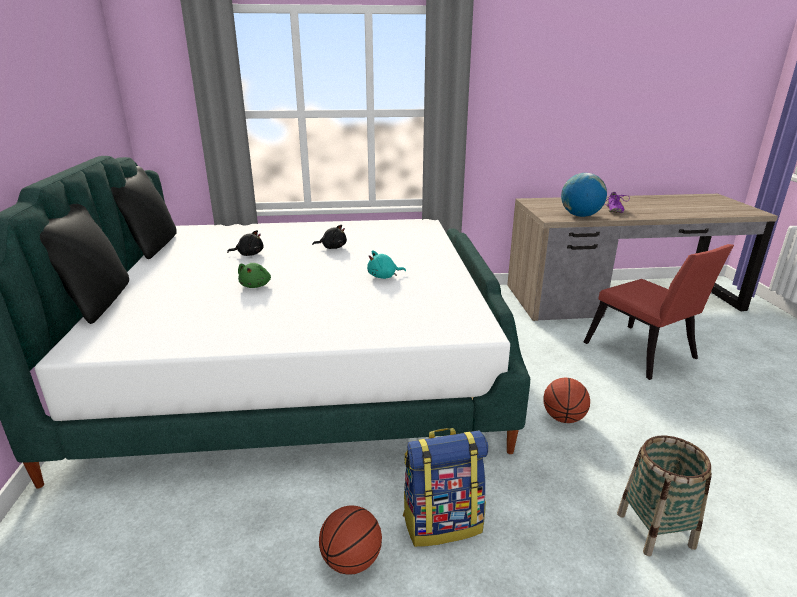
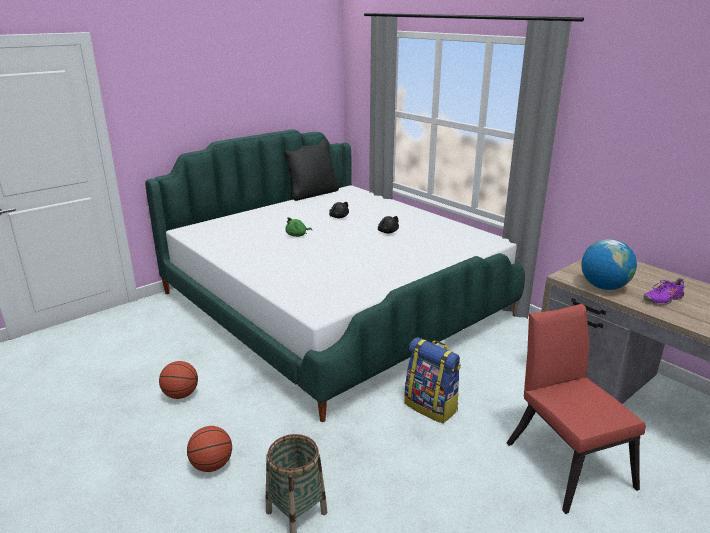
camera: 55 degrees right, 0 degrees up
black pillow [40,204,129,324] -> none
turquoise plush toy [367,250,406,279] -> none
backpack [403,428,488,547] -> backpack moved to [404,337,461,423]
basketball [543,378,590,423] -> basketball moved to [187,426,232,472]
red chair [583,244,734,380] -> red chair turned 135 degrees clockwise [507,304,646,514]

